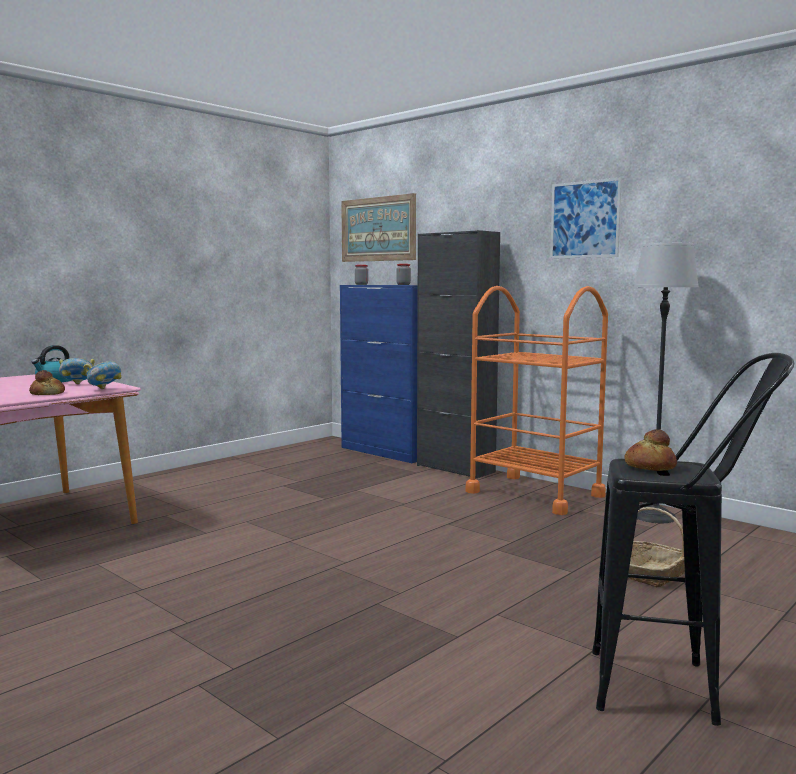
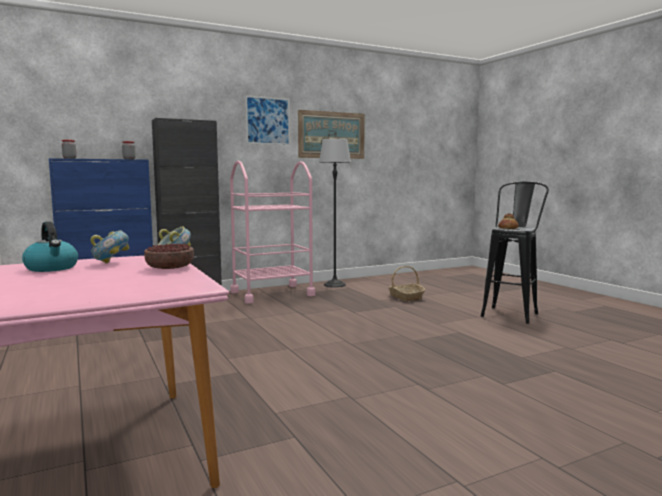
camera: 70 degrees left, 0 degrees up
bread [29,370,65,395] -> bowl [144,243,194,269]
picture [341,193,416,262] -> picture moved to [298,110,365,159]
orange cart [466,286,608,515] -> pink cart [230,160,316,304]

